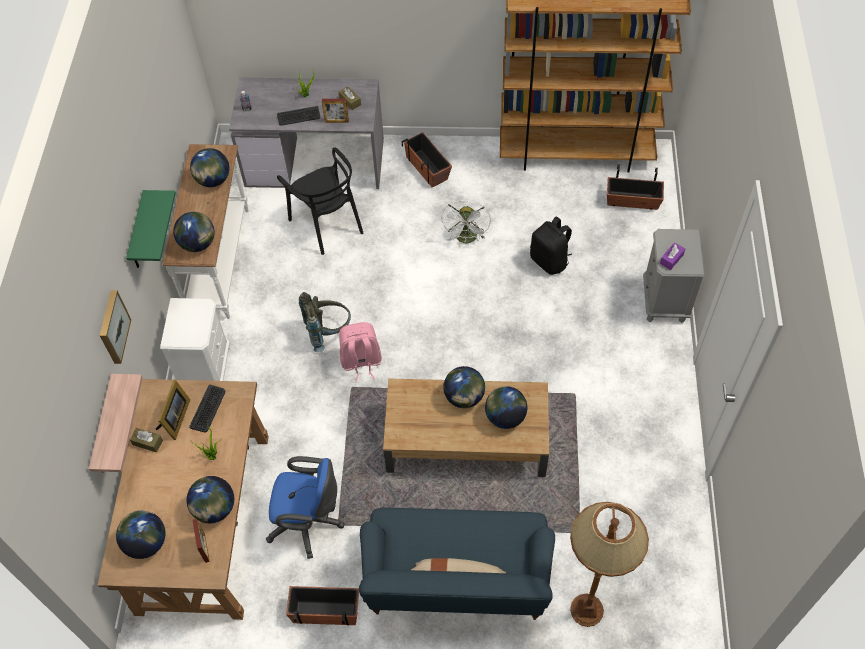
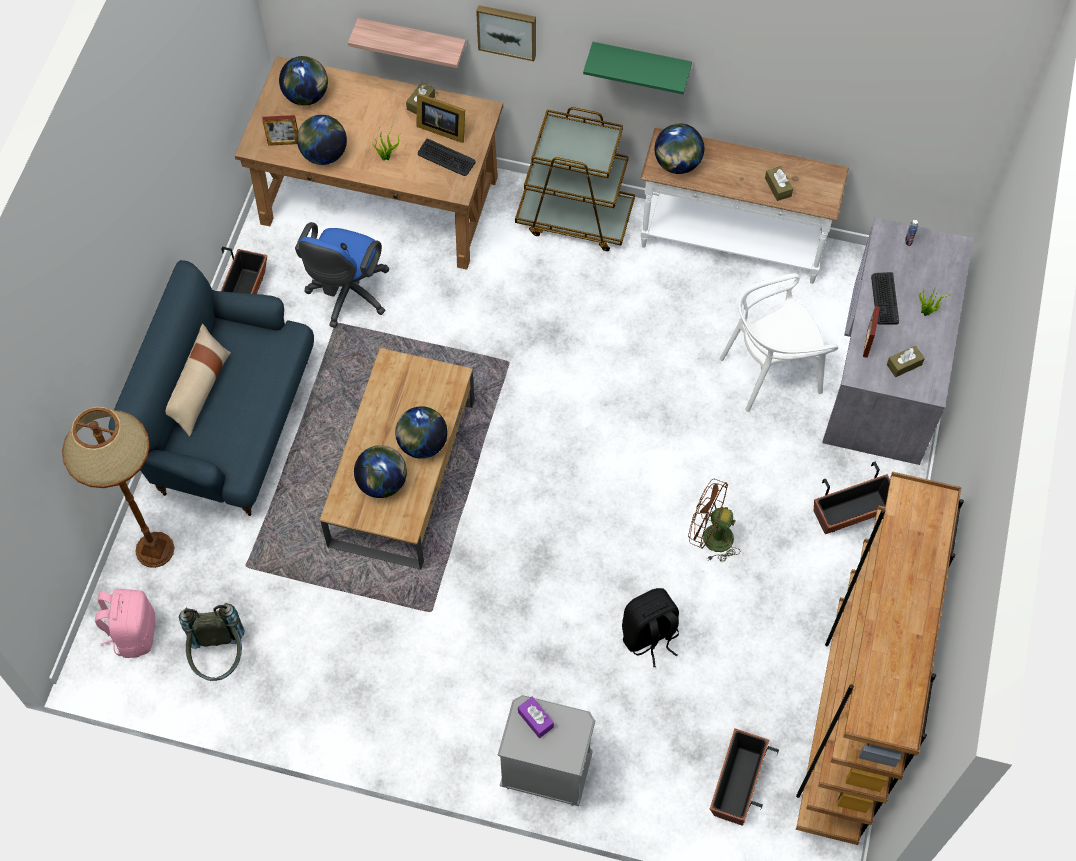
camera: 100 degrees right, 5 degrees up
white nightstand [160,298,230,381] -> brown cart [515,107,635,251]
globe [190,148,230,187] -> brown tissue box [765,166,793,201]
black chair [277,147,363,255] -> white chair [720,273,838,412]
grey backpack [299,292,351,352] -> grey backpack moved to [179,603,244,681]
pink backpack [339,322,382,382] -> pink backpack moved to [95,589,156,658]
white fan [441,200,491,243] -> brown fan [688,479,740,562]

